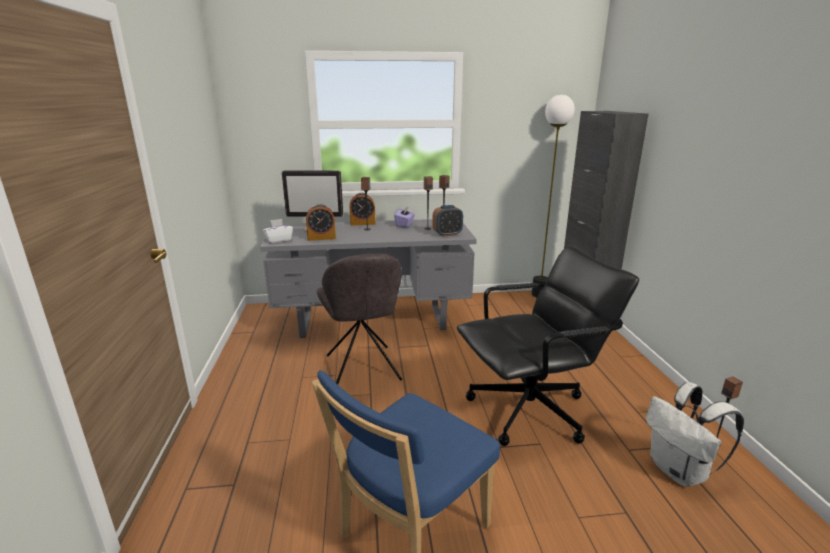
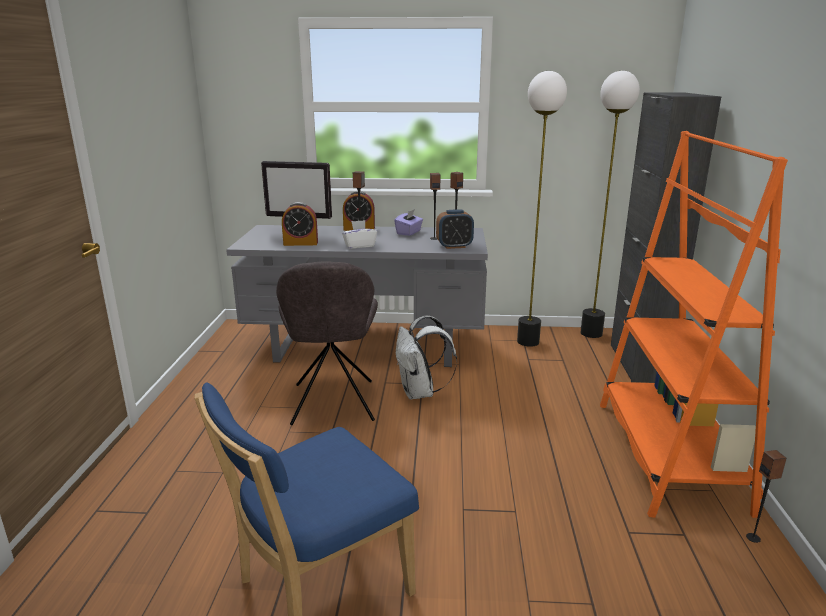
camera: 10 degrees right, 0 degrees up
white tissue box [263,219,293,243] -> white tissue box moved to [342,220,377,249]
black office chair [457,245,639,446] -> none
white backpack [646,382,744,487] -> white backpack moved to [396,315,457,400]
none -> floor lamp [517,71,567,347]
none -> orange bookcase [600,131,788,518]

